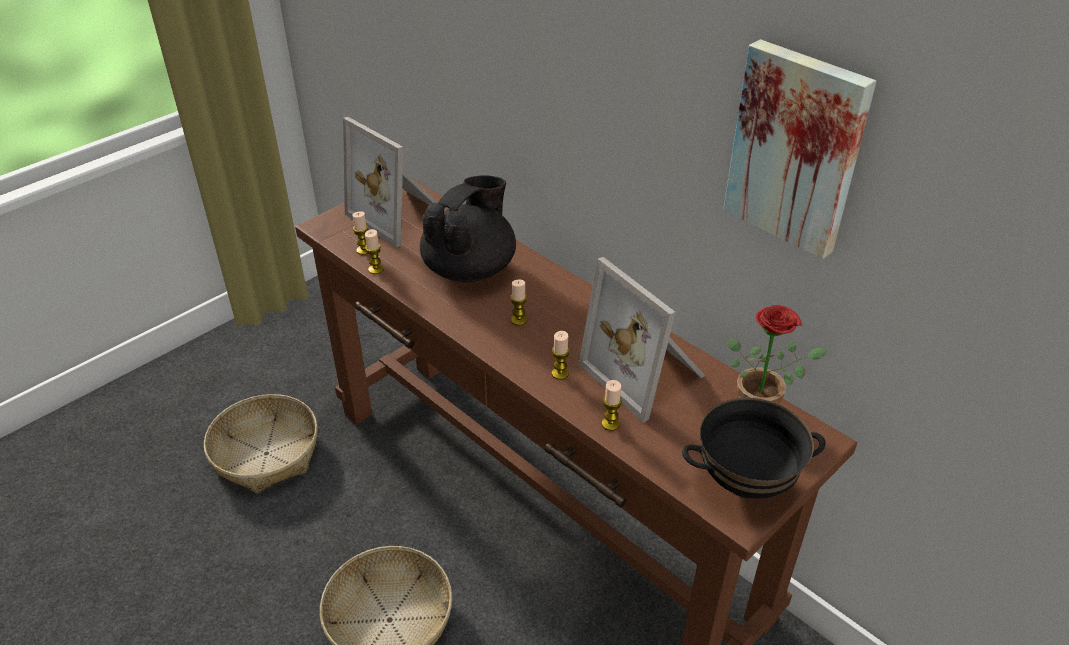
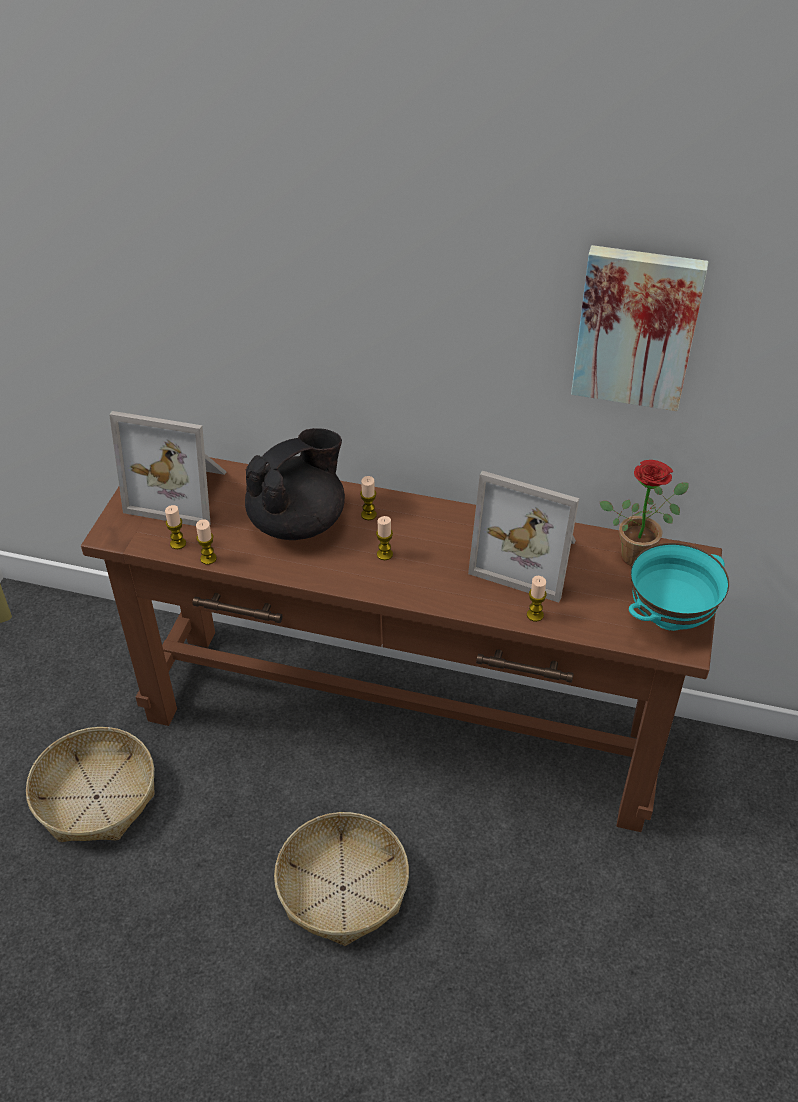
camera: 30 degrees left, 5 degrees up
black teapot [420,175,516,282] -> black teapot turned 45 degrees clockwise [245,428,345,540]
candle [552,331,570,380] -> candle moved to [360,476,377,520]
black bowl [682,398,826,499] -> turquoise bowl [629,543,729,631]

